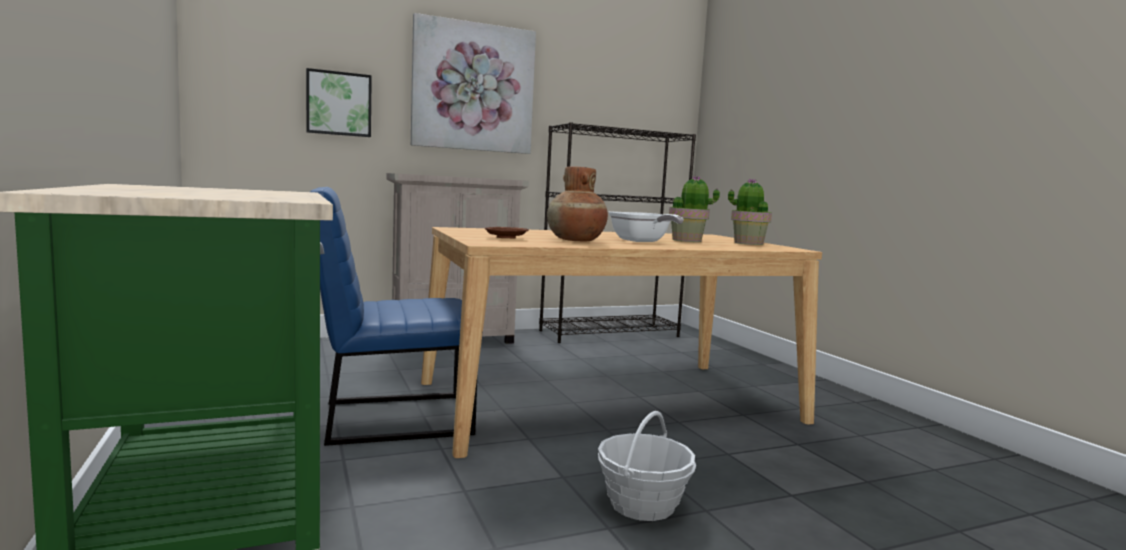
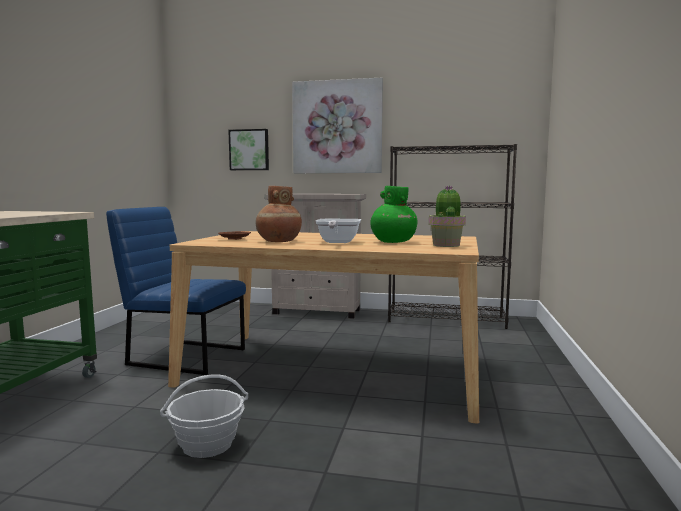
camera: 35 degrees right, 0 degrees up
potted plant [669,175,720,242] -> green vase [370,186,417,243]

